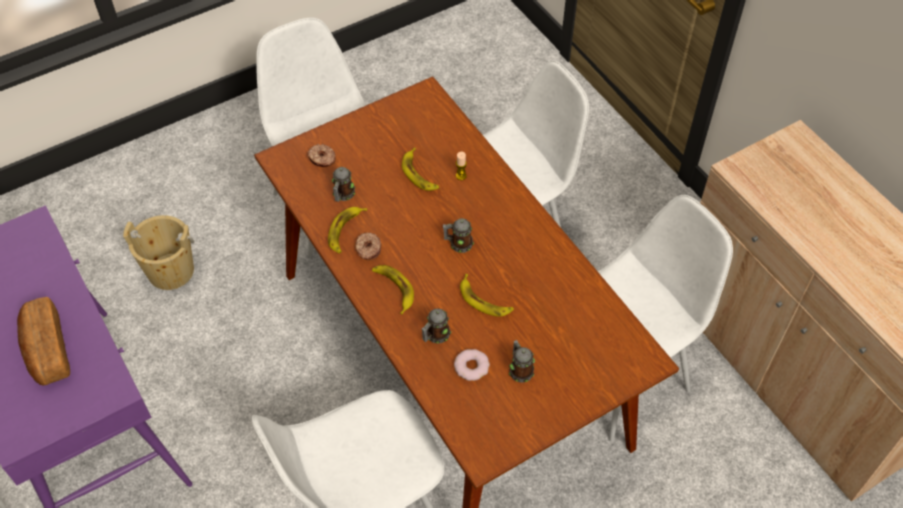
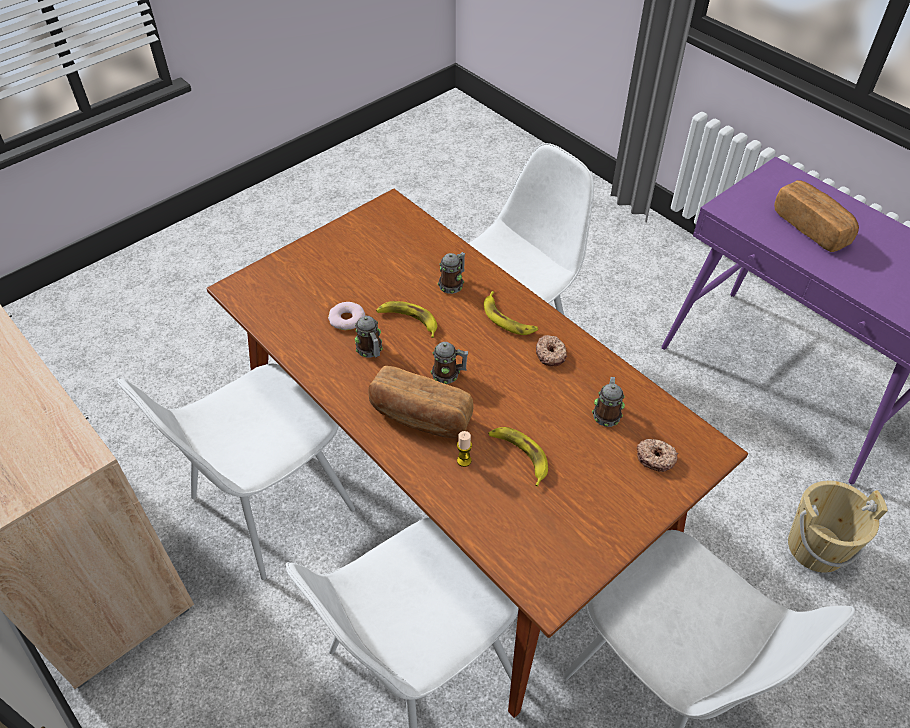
camera: 170 degrees right, 5 degrees down
banana [328,207,367,254] -> none
donut [454,349,490,381] -> donut moved to [328,302,365,330]
mug [509,340,535,383] -> mug moved to [355,316,383,358]
none -> bread [368,366,474,438]

